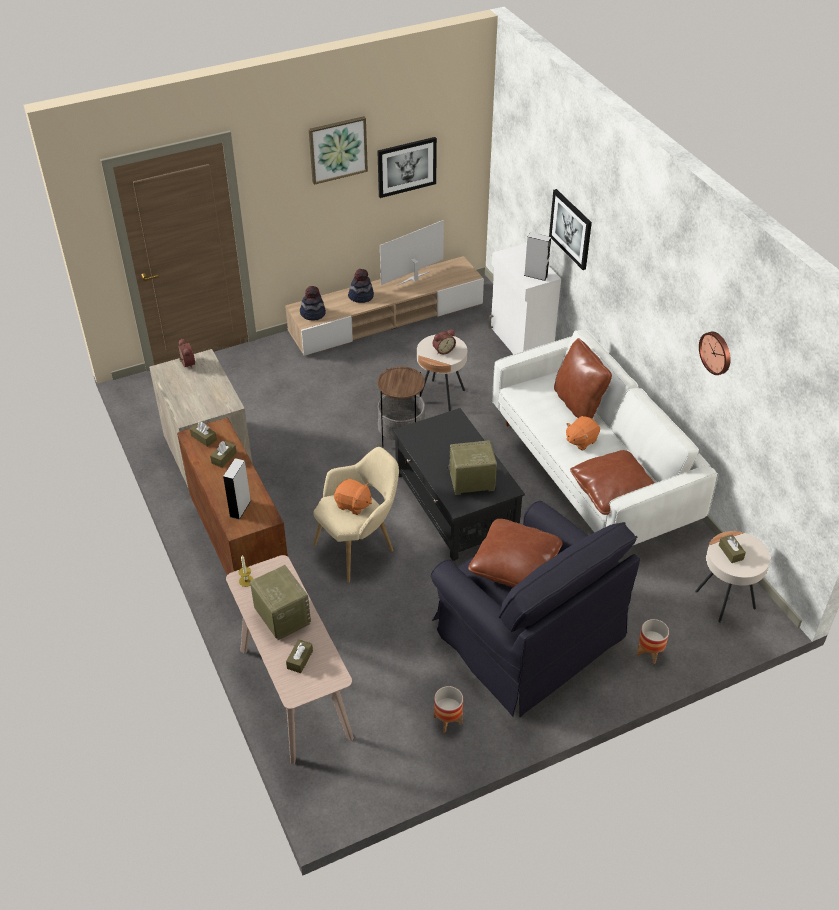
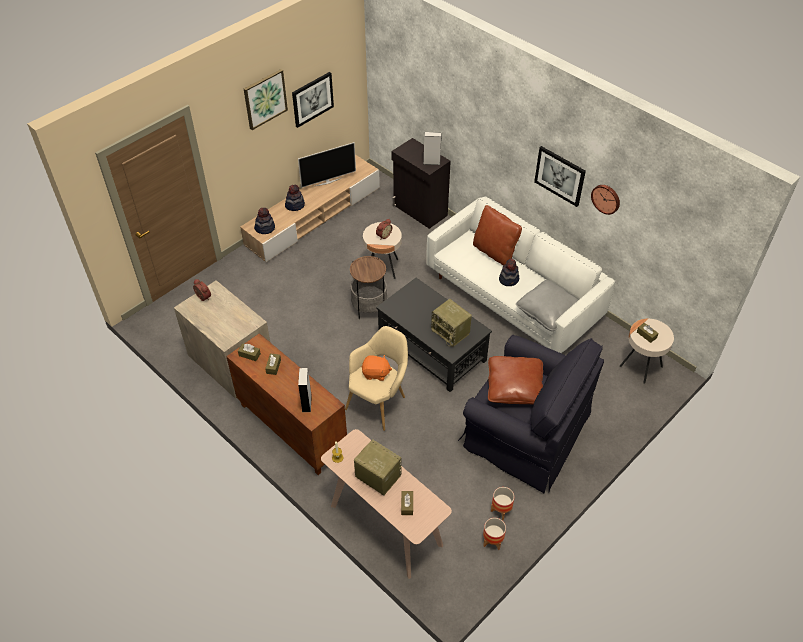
camera: 20 degrees left, 5 degrees up
television [380,220,444,285] -> television turned 150 degrees counterclockwise [298,142,356,188]
radio [447,440,497,495] -> radio turned 105 degrees counterclockwise [431,299,472,347]
white cabinet [489,243,561,354] -> black cabinet [392,138,451,229]
picture [549,189,592,270] -> picture moved to [534,146,586,207]
orange plush toy [566,416,600,450] -> hat [499,259,519,286]
brown pillow [570,450,655,515] -> grey pillow [516,280,578,331]
planter [637,619,669,664] -> planter moved to [483,518,506,550]

